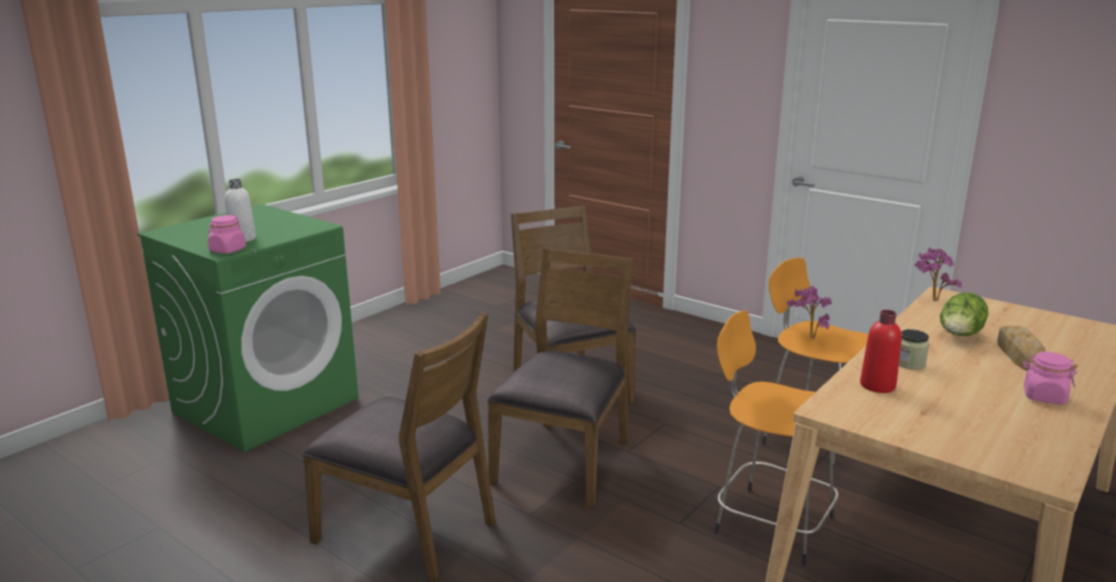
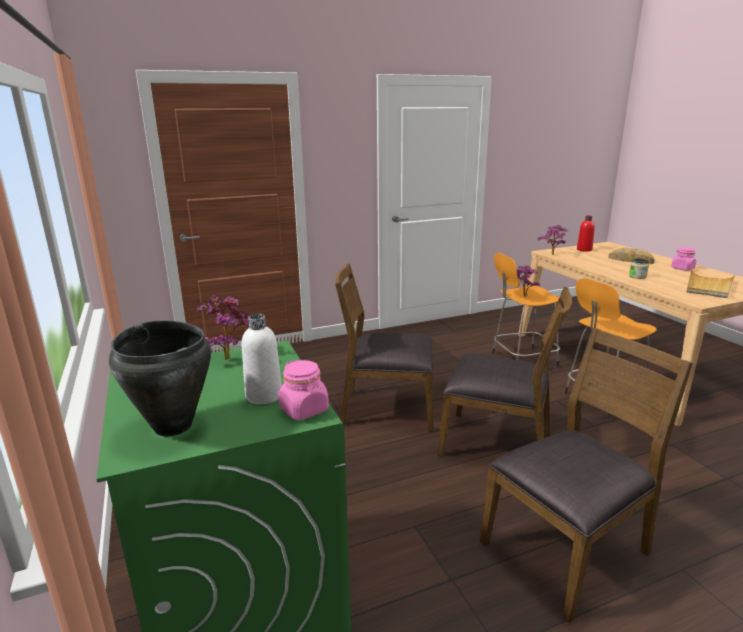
camera: 60 degrees left, 0 degrees up
brown chair [487,248,633,509] -> brown chair turned 150 degrees clockwise [437,287,572,457]
red bottle [860,310,902,393] -> red bottle moved to [577,216,595,252]
lettuce [940,293,988,336] -> none
none -> black cooking pot [109,320,211,436]
none -> potted plant [197,295,249,360]
none -> beige tray [687,270,735,298]

